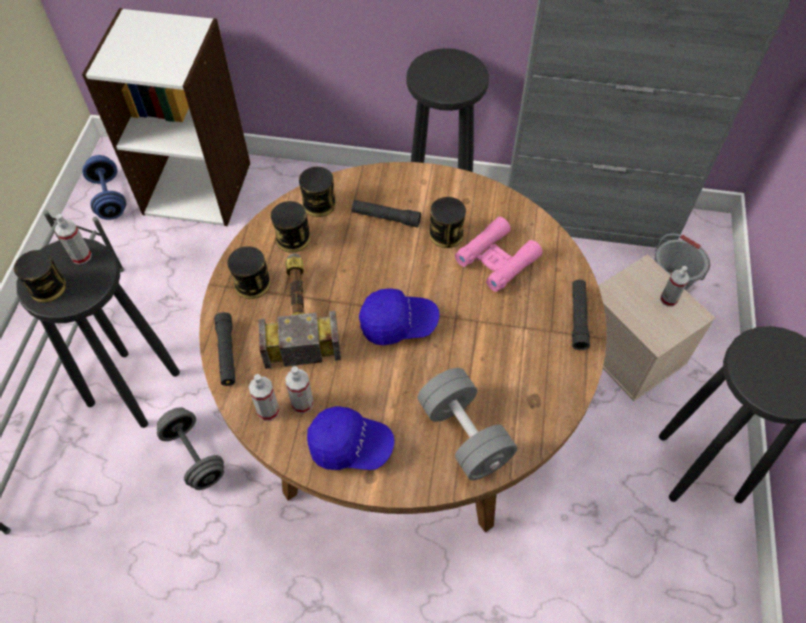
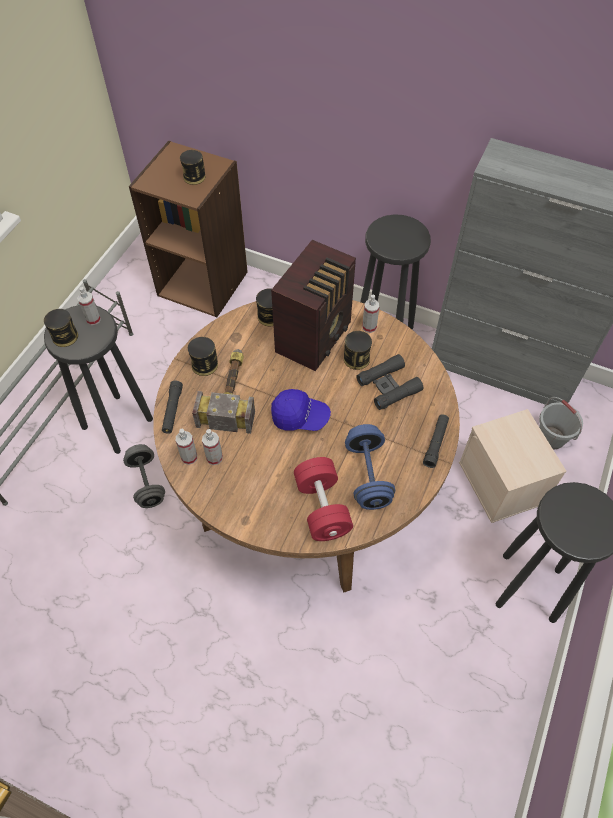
camera: 15 degrees right, 0 degrees up
white bookcase [82,8,250,226] -> brown bookcase [129,141,248,317]
blue dumbbell [82,155,126,220] -> blue dumbbell moved to [345,424,395,510]
can [271,201,310,253] -> can moved to [180,150,205,185]
blue cap [307,406,395,470] -> none
black flashlight [352,200,421,227] -> radio [271,240,356,371]
grey dumbbell [418,368,517,480] -> red dumbbell [294,457,353,541]
pink binoculars [455,217,543,292] -> black binoculars [356,354,423,410]
spray bottle [660,266,689,307] -> spray bottle moved to [362,295,379,333]

